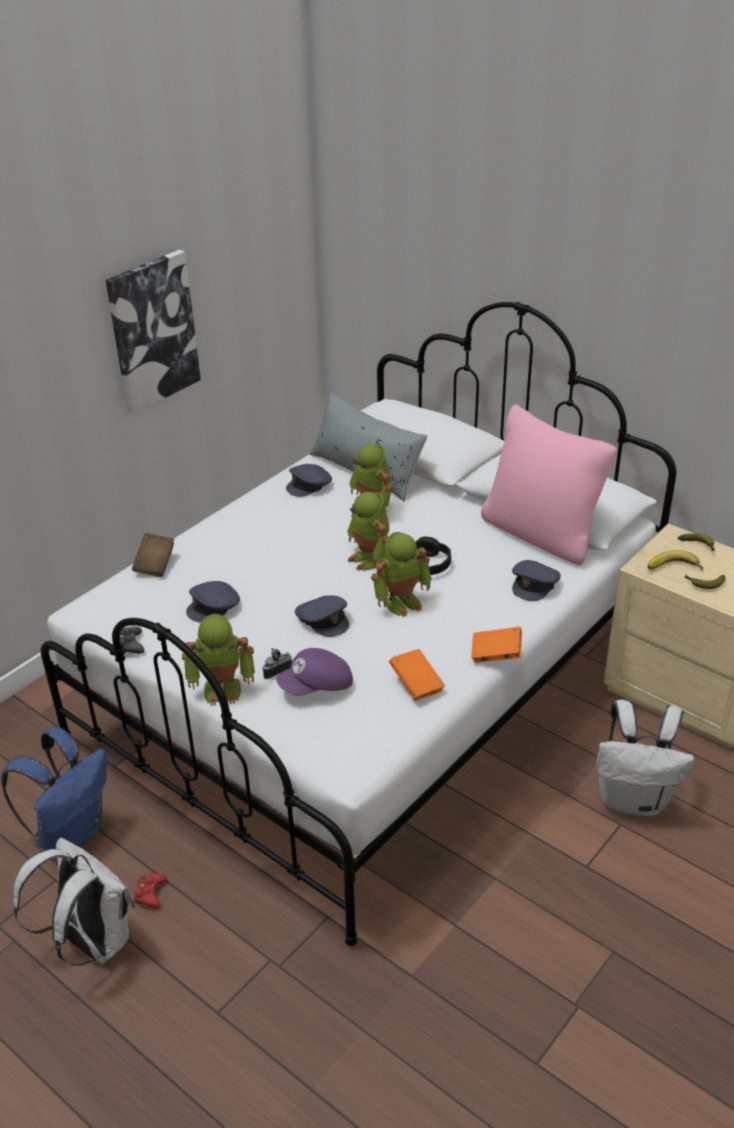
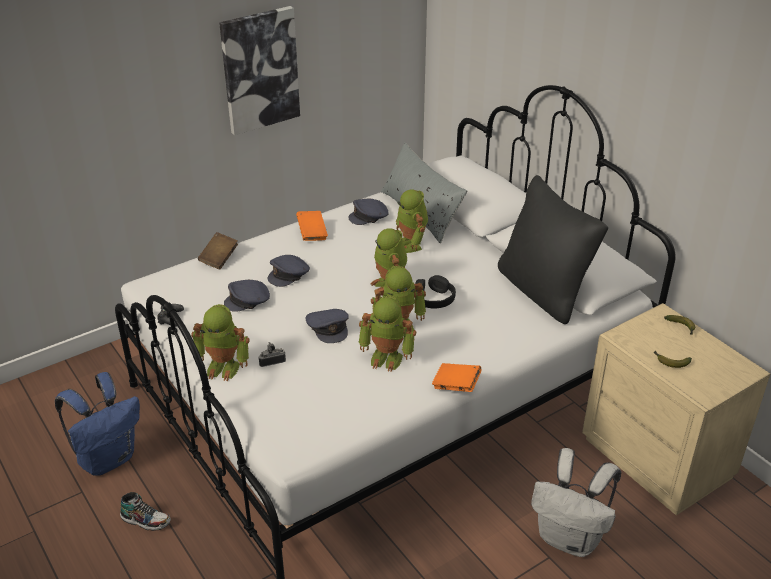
camera: 15 degrees right, 0 degrees up
white backpack [14,838,135,966] -> none
red game controller [134,874,167,908] -> shoe [120,492,171,531]
purple cap [277,648,353,696] -> none
orange book [389,649,445,700] -> orange book moved to [296,211,328,241]
pink pillow [481,405,617,565] -> black pillow [498,175,608,324]
grey cap [512,560,561,601] -> grey cap moved to [267,255,310,287]
banana [648,550,703,570] -> none
none -> toy robot [359,296,416,372]

